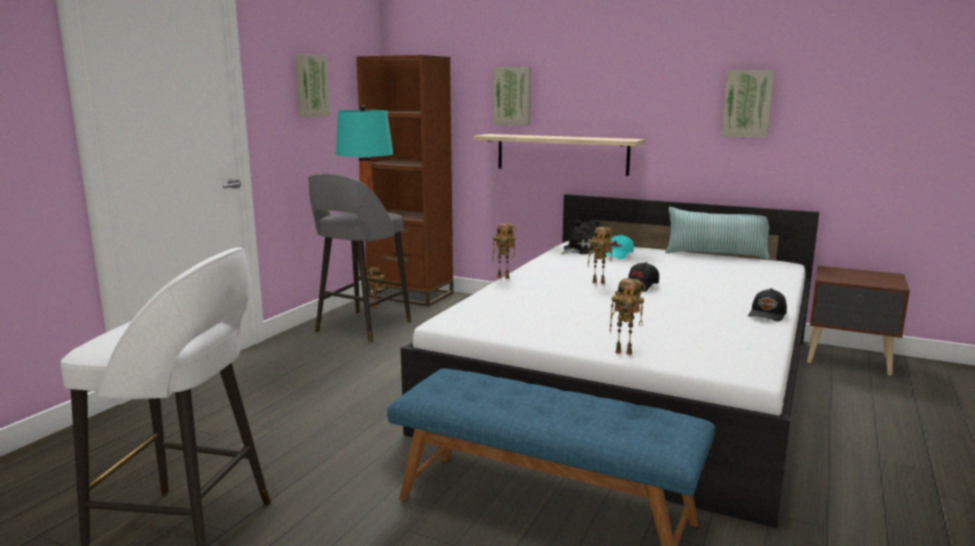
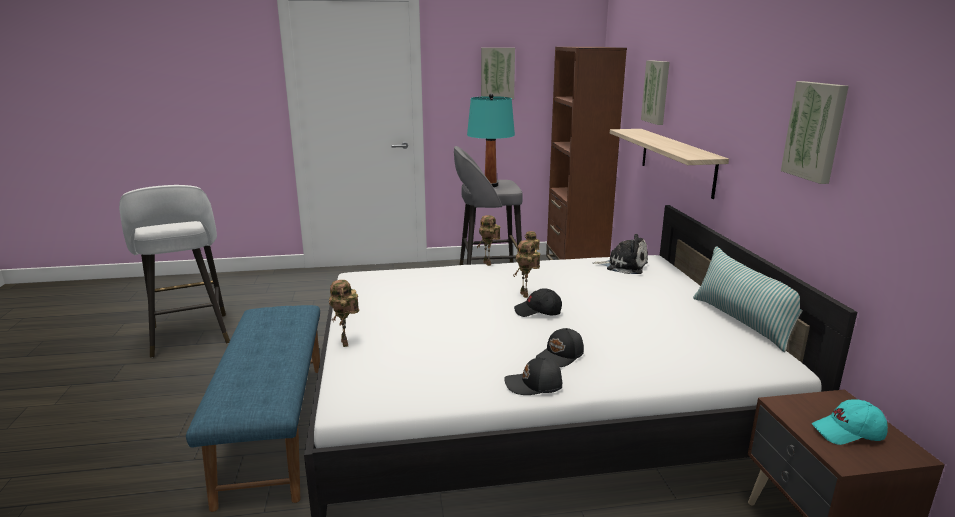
camera: 55 degrees right, 5 degrees up
turquoise cap [605,235,634,259] -> turquoise cap moved to [812,399,888,445]
none -> black cap [536,328,584,367]

